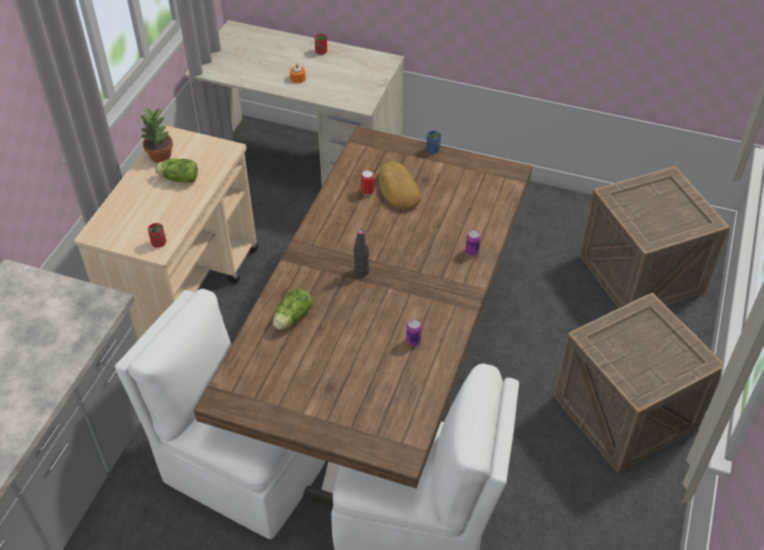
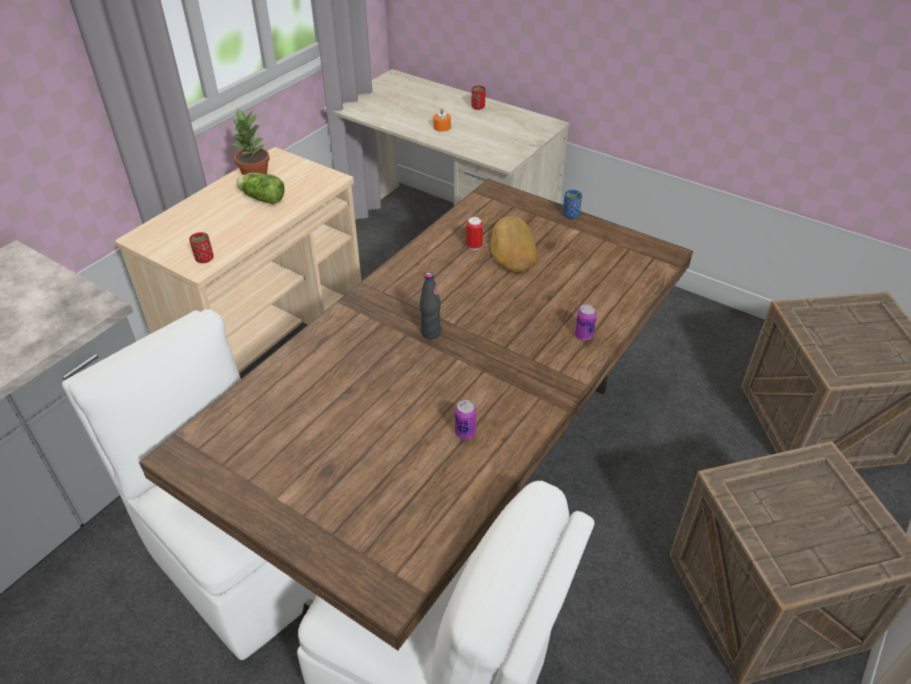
camera: 15 degrees right, 5 degrees down
lettuce [273,288,313,329] -> none

